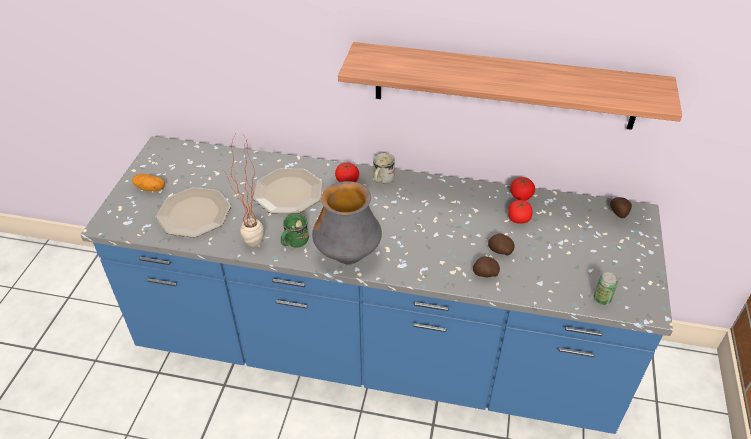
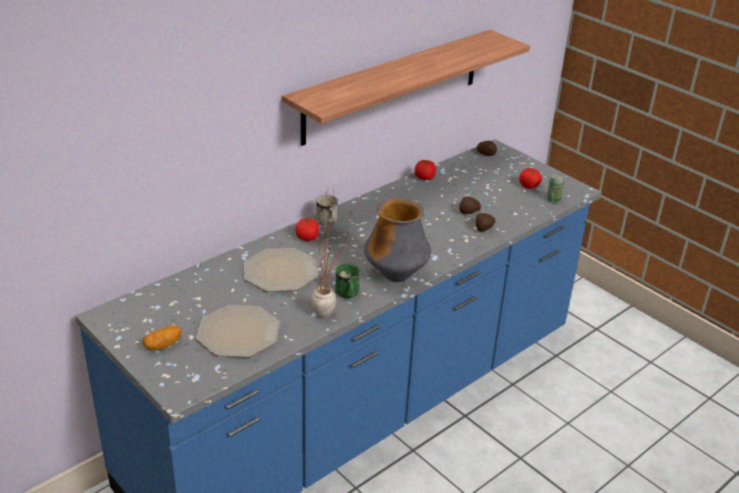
camera: 55 degrees left, 10 degrees down
tomato [508,200,532,224] -> tomato moved to [519,168,542,189]

